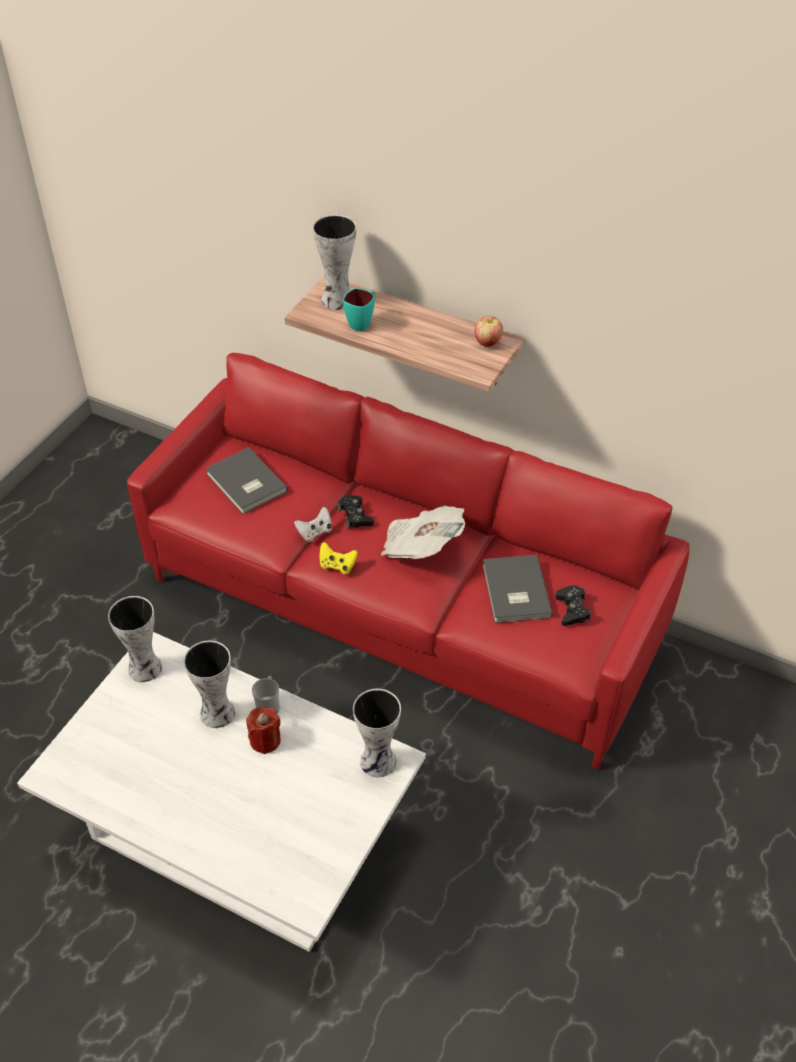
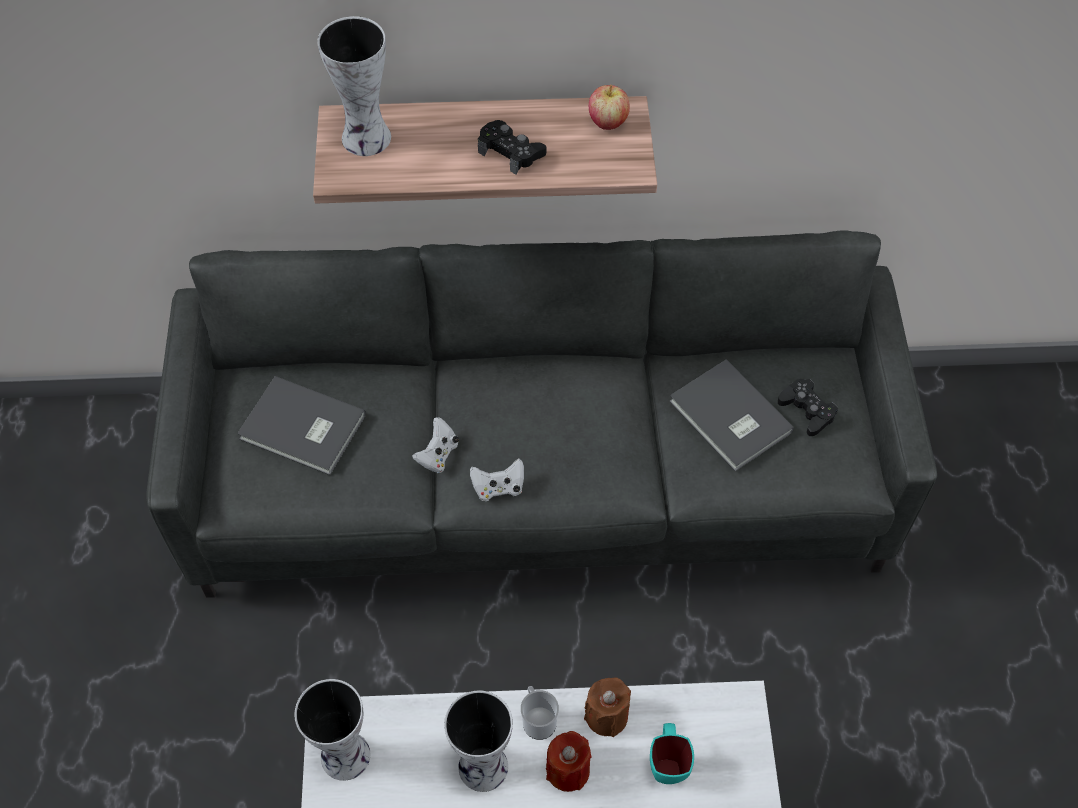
camera: 30 degrees left, 10 degrees up
red sofa [127,353,690,770] -> grey sofa [146,230,937,598]
yellow game controller [319,542,358,574] -> white game controller [470,459,524,501]
black game controller [337,495,374,530] -> black game controller moved to [478,120,546,175]
turquoise mug [343,288,376,332] -> turquoise mug moved to [650,723,694,784]
vase [353,689,401,777] -> none
newspaper [381,506,465,559] -> none
none -> brown candle [584,677,631,737]

